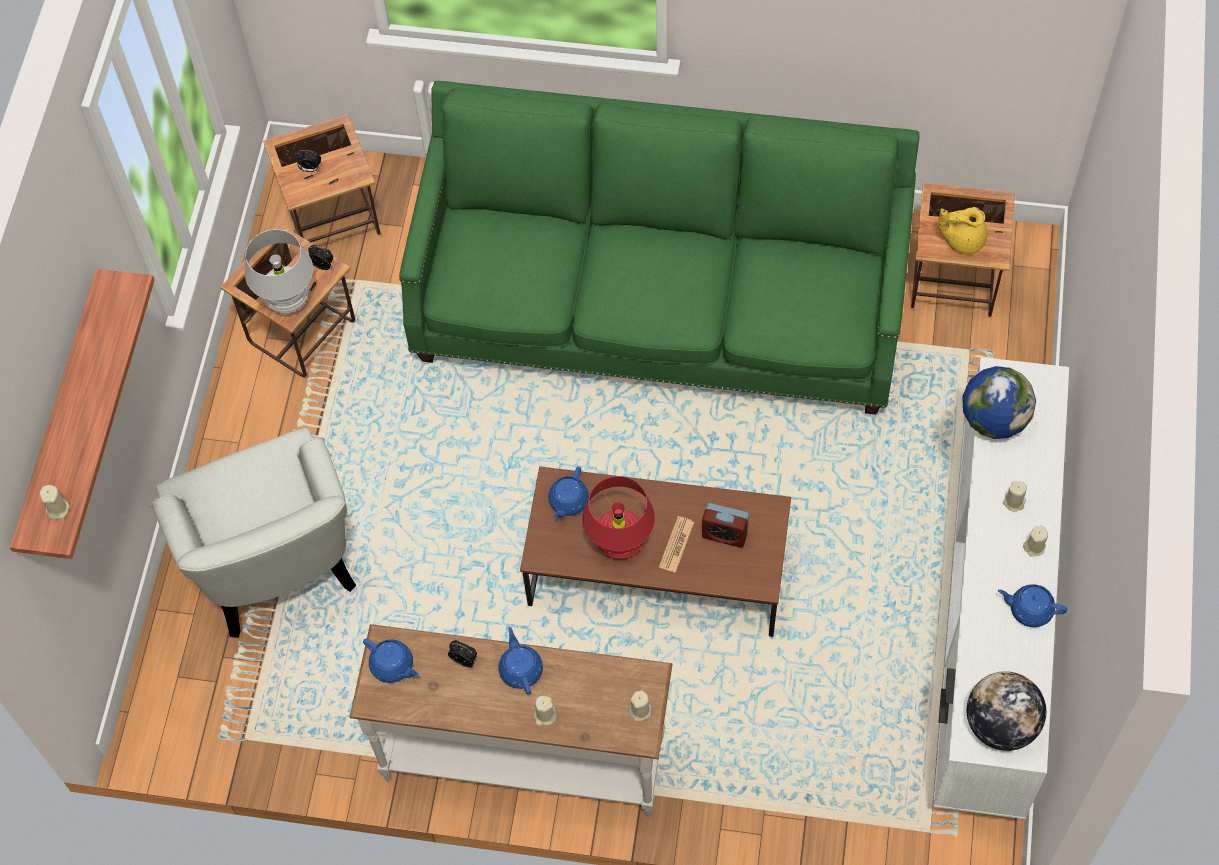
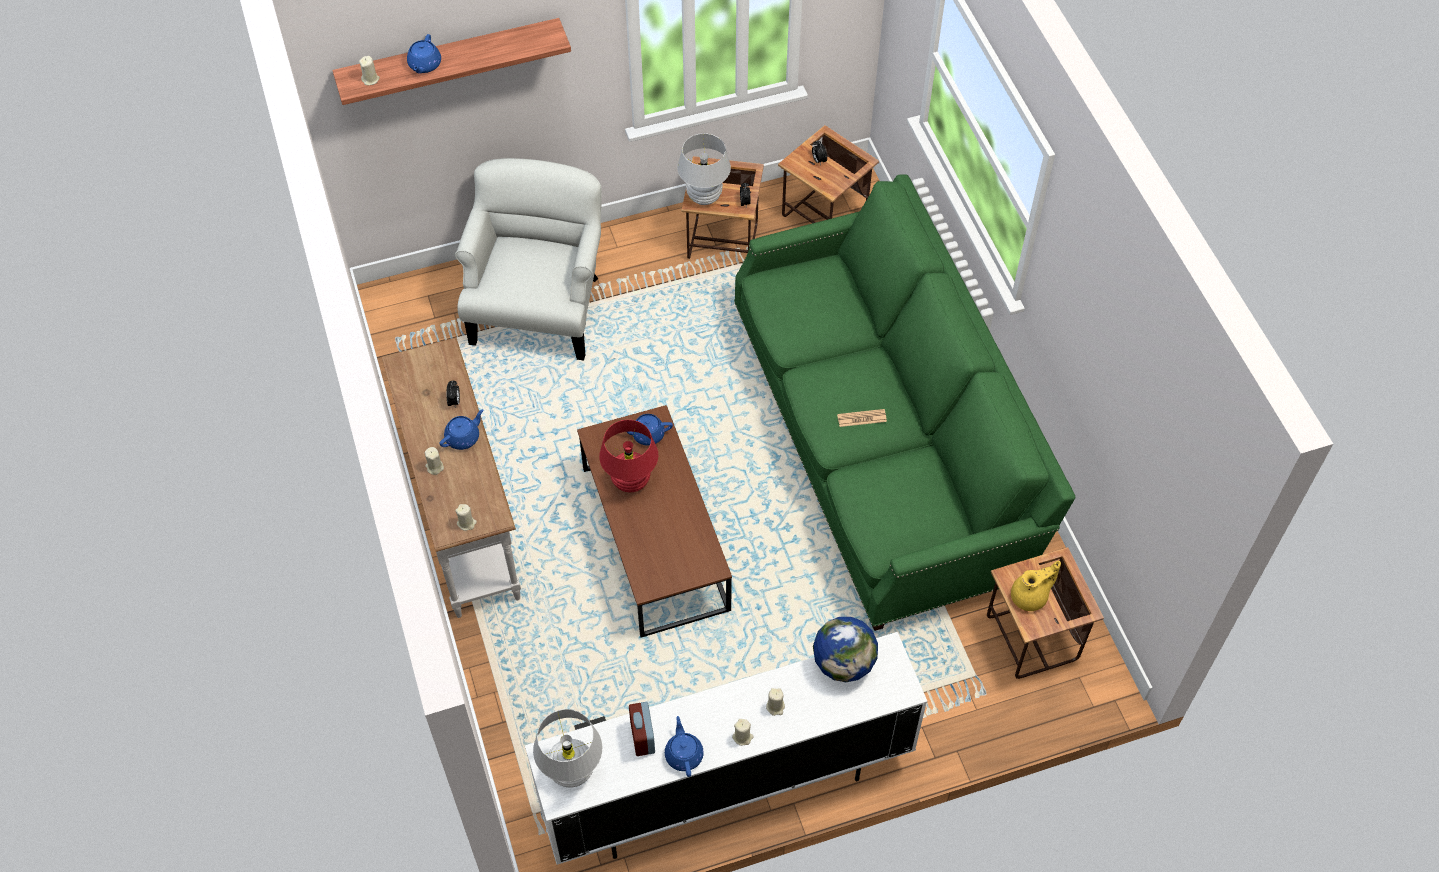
camera: 60 degrees right, 5 degrees down
white armchair [151,427,356,638] -> white armchair turned 150 degrees clockwise [455,158,602,361]
blue teapot [363,639,419,683] -> blue teapot moved to [407,34,441,73]
newspaper [659,516,694,573] -> newspaper moved to [837,409,887,427]
alarm clock [702,503,749,548] -> alarm clock moved to [629,702,655,756]
yellow teapot [938,207,988,254] -> yellow teapot turned 90 degrees clockwise [1011,561,1061,611]
globe [967,671,1046,751] -> white table lamp [533,709,602,788]

